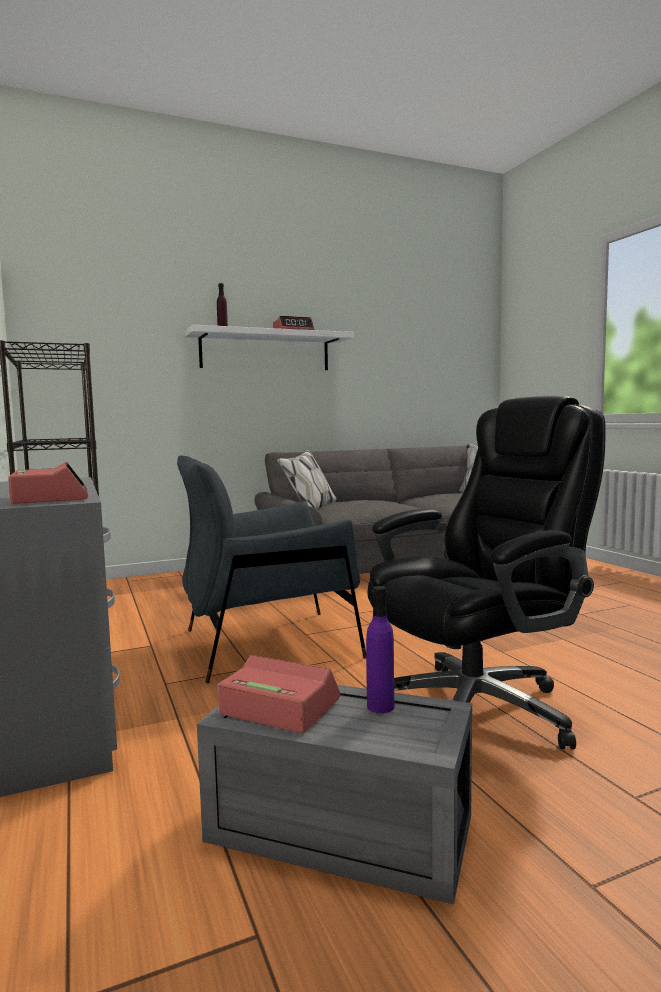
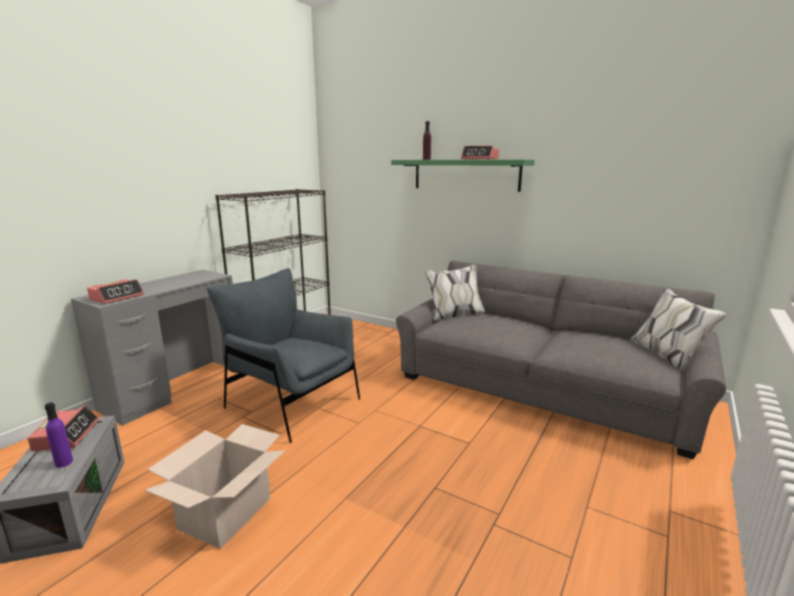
camera: 55 degrees right, 10 degrees up
white shelf [185,325,354,370] -> green shelf [391,160,535,192]
black office chair [367,395,606,749] -> cardboard box [145,424,285,549]

